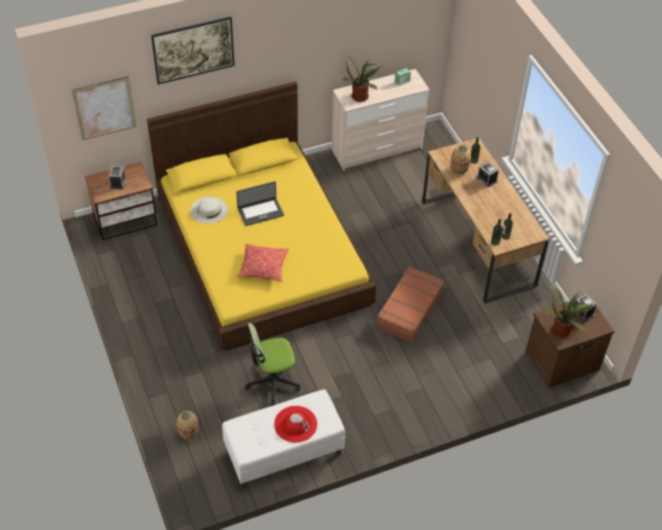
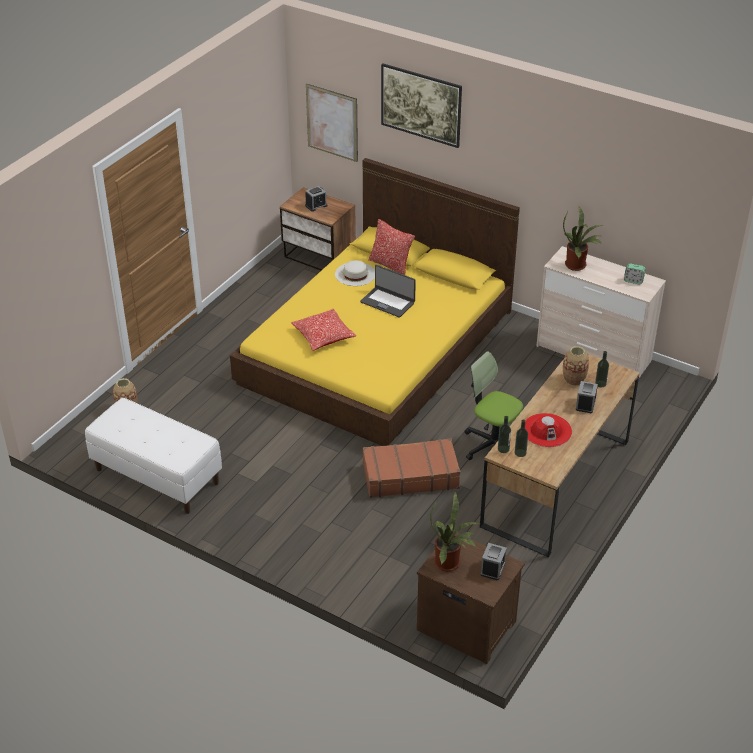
camera: 55 degrees right, 10 degrees down
office chair [245,323,301,406] -> office chair moved to [465,351,523,460]
red hat [274,406,317,443] -> red hat moved to [525,413,572,447]
none -> pillow [369,219,415,275]

